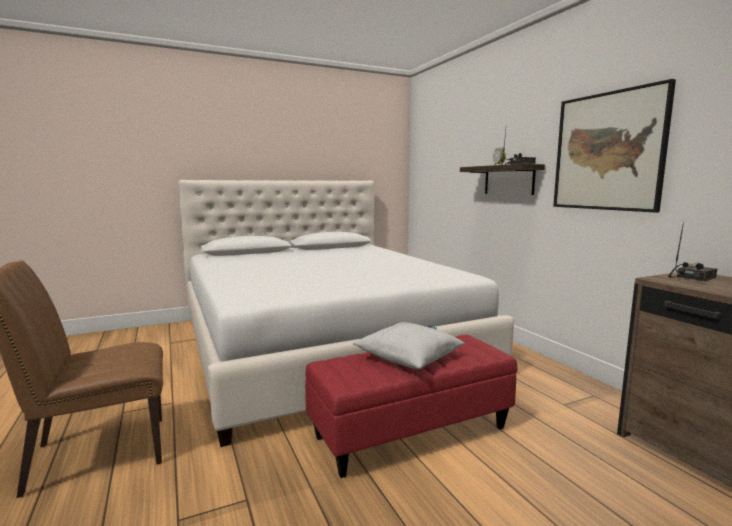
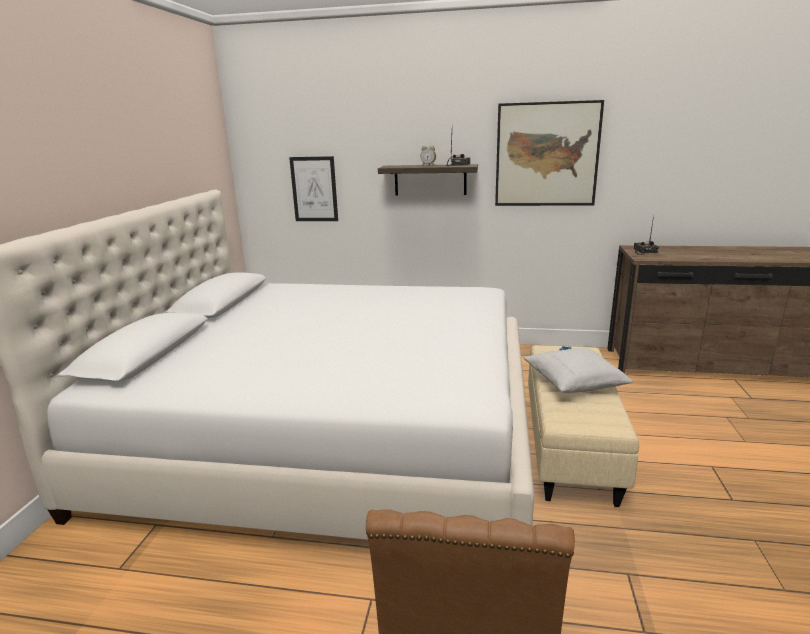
camera: 55 degrees left, 10 degrees up
red ottoman [305,335,517,478] -> beige ottoman [528,345,639,507]
none -> picture [289,156,338,221]

